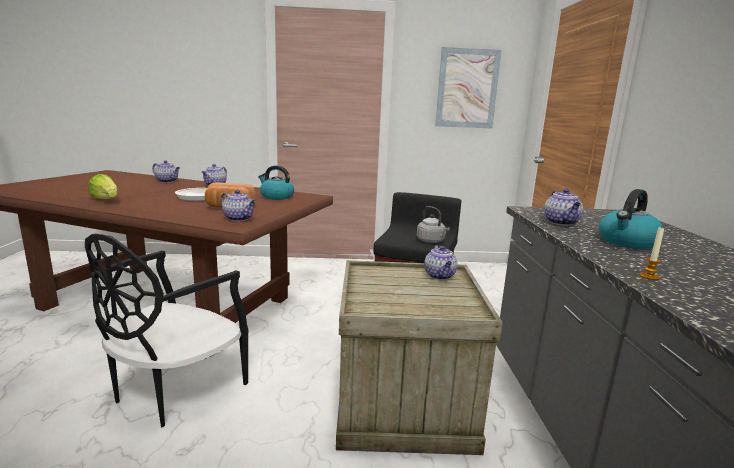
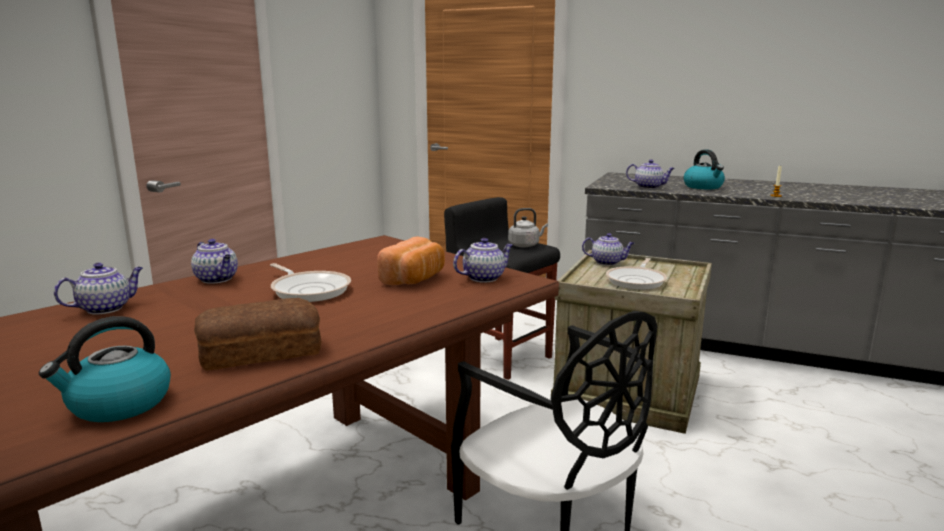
camera: 65 degrees left, 0 degrees up
lettuce [88,174,117,199] -> bread [194,298,321,371]
kettle [258,165,294,200] -> kettle moved to [39,316,171,422]
picture [435,47,502,128] -> none
none -> frying pan [606,258,667,290]

